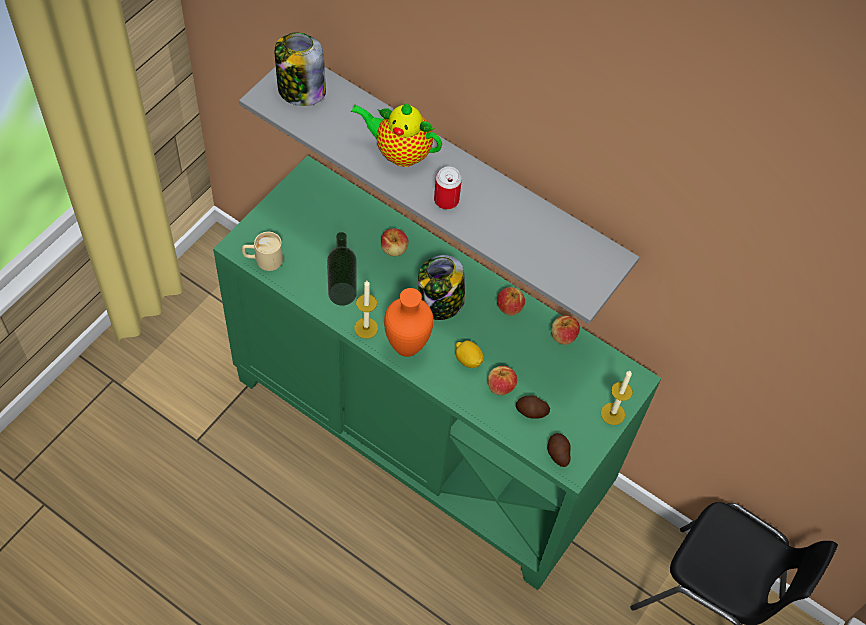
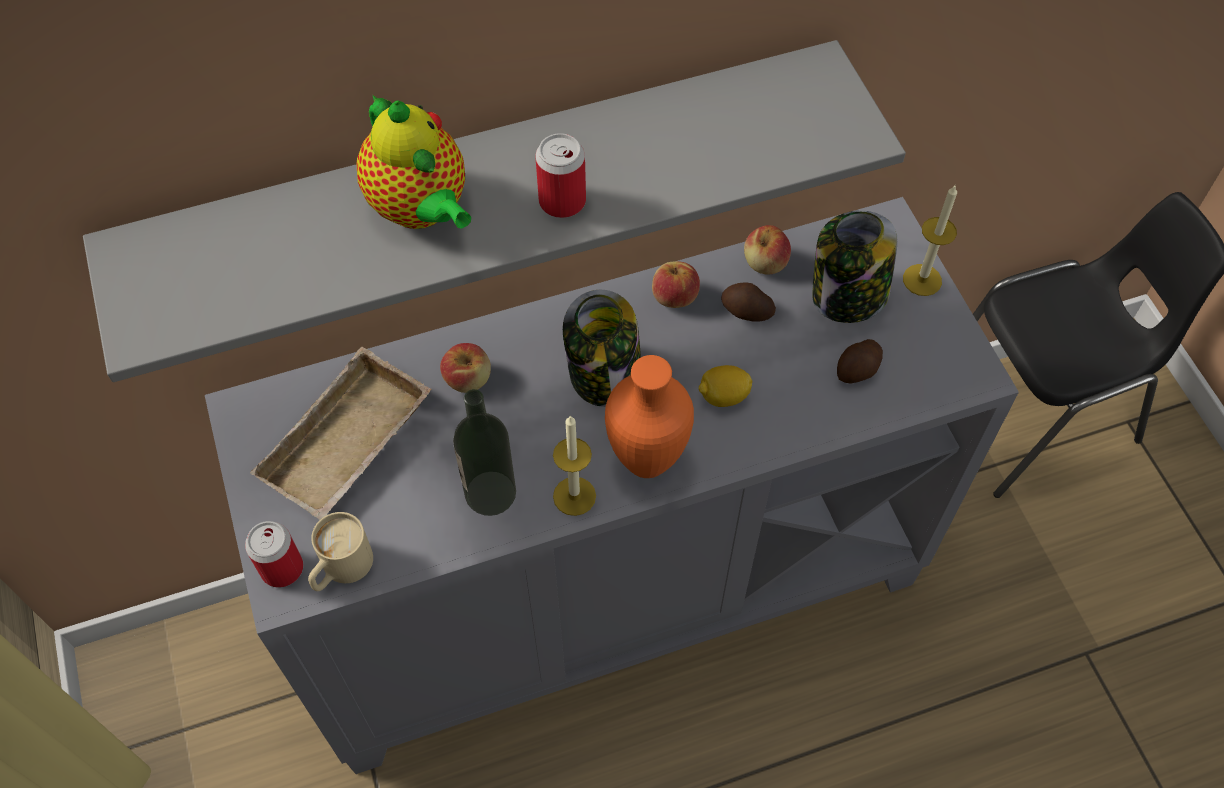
camera: 50 degrees left, 0 degrees up
green cabinet [213,155,661,590] -> grey cabinet [205,197,1019,774]
jar [275,32,326,106] -> jar moved to [812,211,897,323]
teapot [351,103,442,167] -> teapot turned 90 degrees counterclockwise [356,94,471,229]
apple [487,366,517,395] -> none
potato [547,433,571,467] -> potato moved to [721,283,776,322]
none -> can [245,521,303,588]
none -> beige tray [250,347,432,520]

